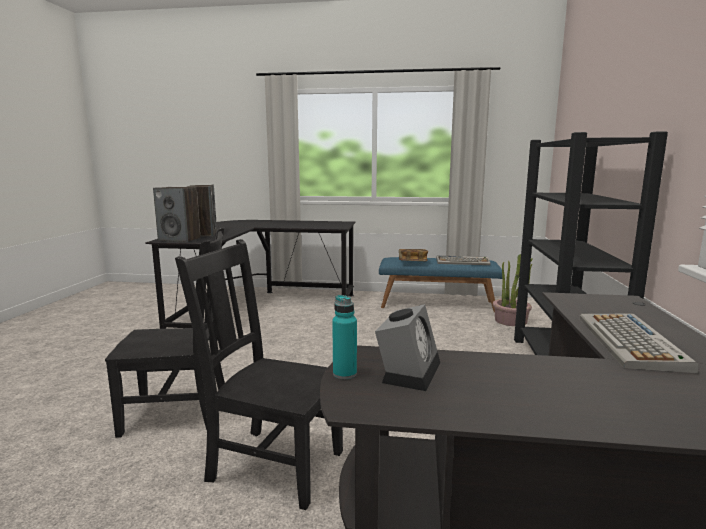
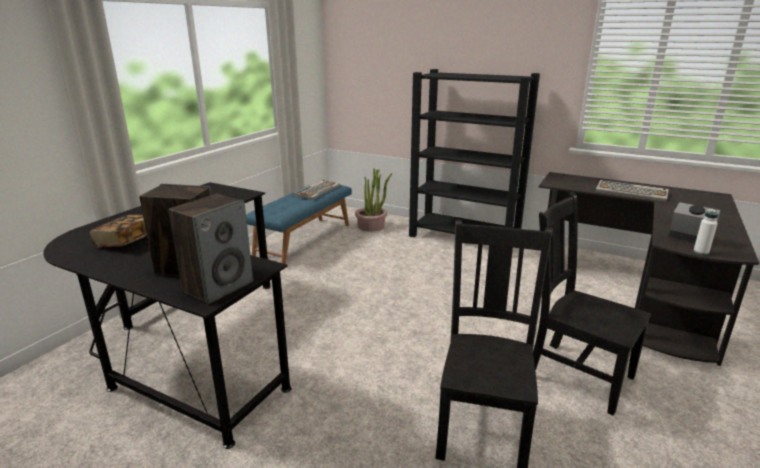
camera: 70 degrees left, 10 degrees up
black chair [175,239,343,510] -> black chair turned 90 degrees clockwise [533,192,651,416]
turquoise bottle [332,295,357,379] -> white bottle [693,209,718,255]
book [399,249,428,261] -> book moved to [90,215,147,247]

